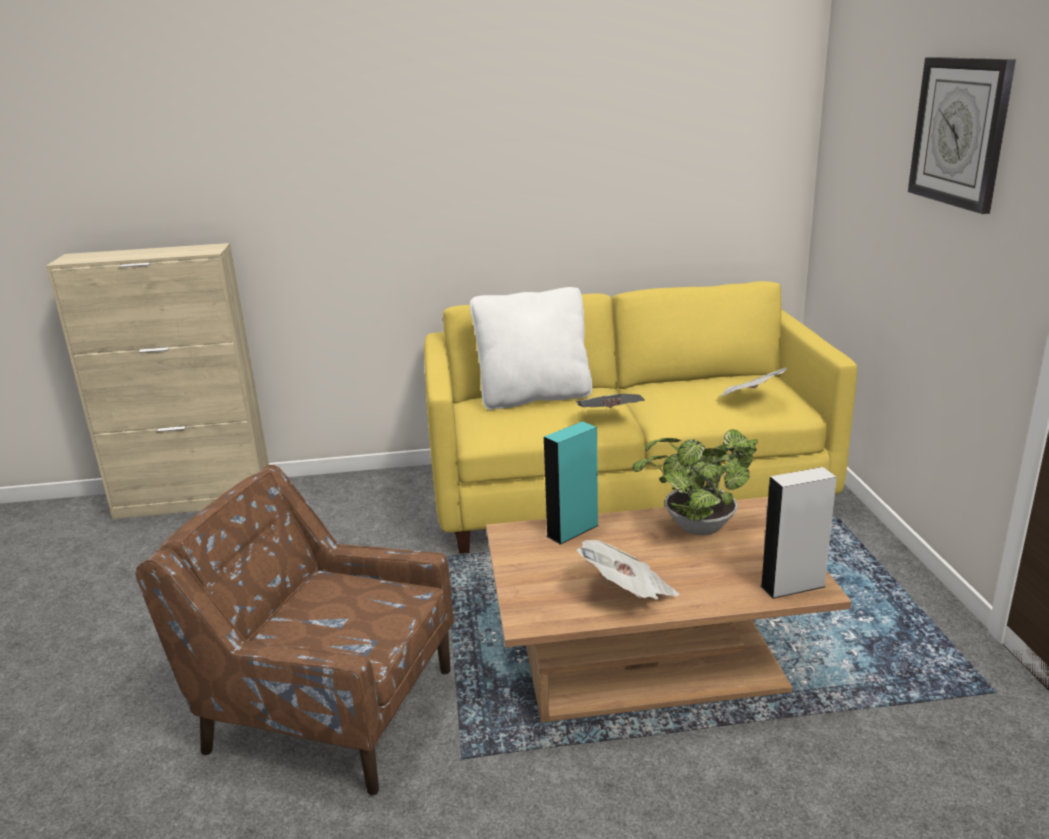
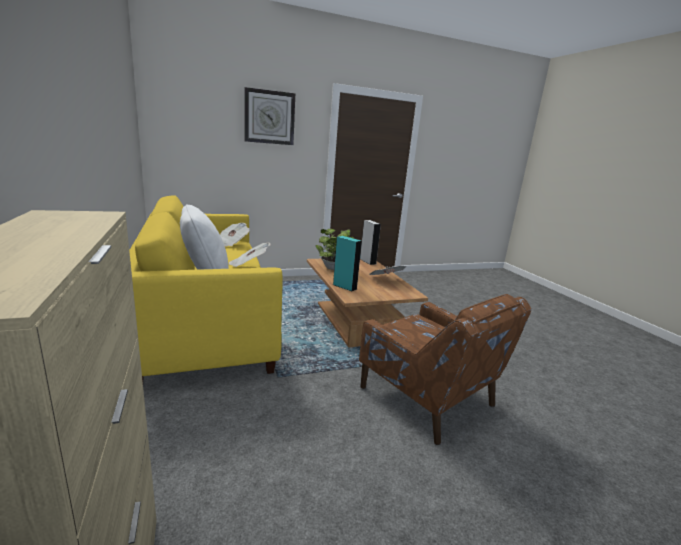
camera: 105 degrees left, 5 degrees down
brown armchair [135,465,454,795] -> brown armchair turned 45 degrees counterclockwise [359,294,531,445]

